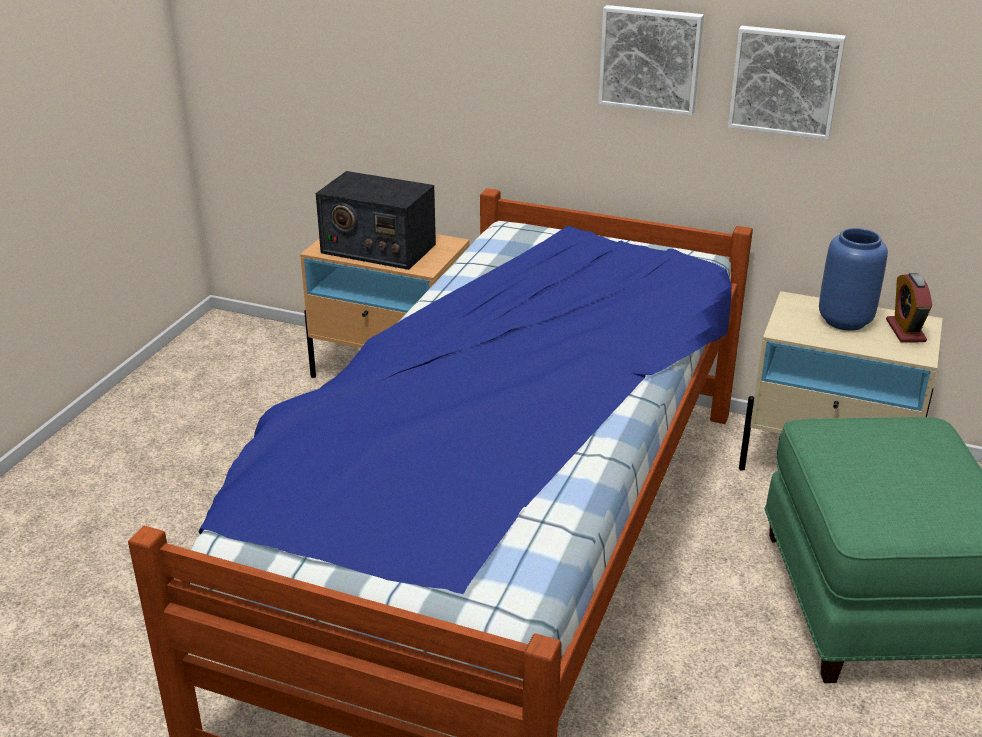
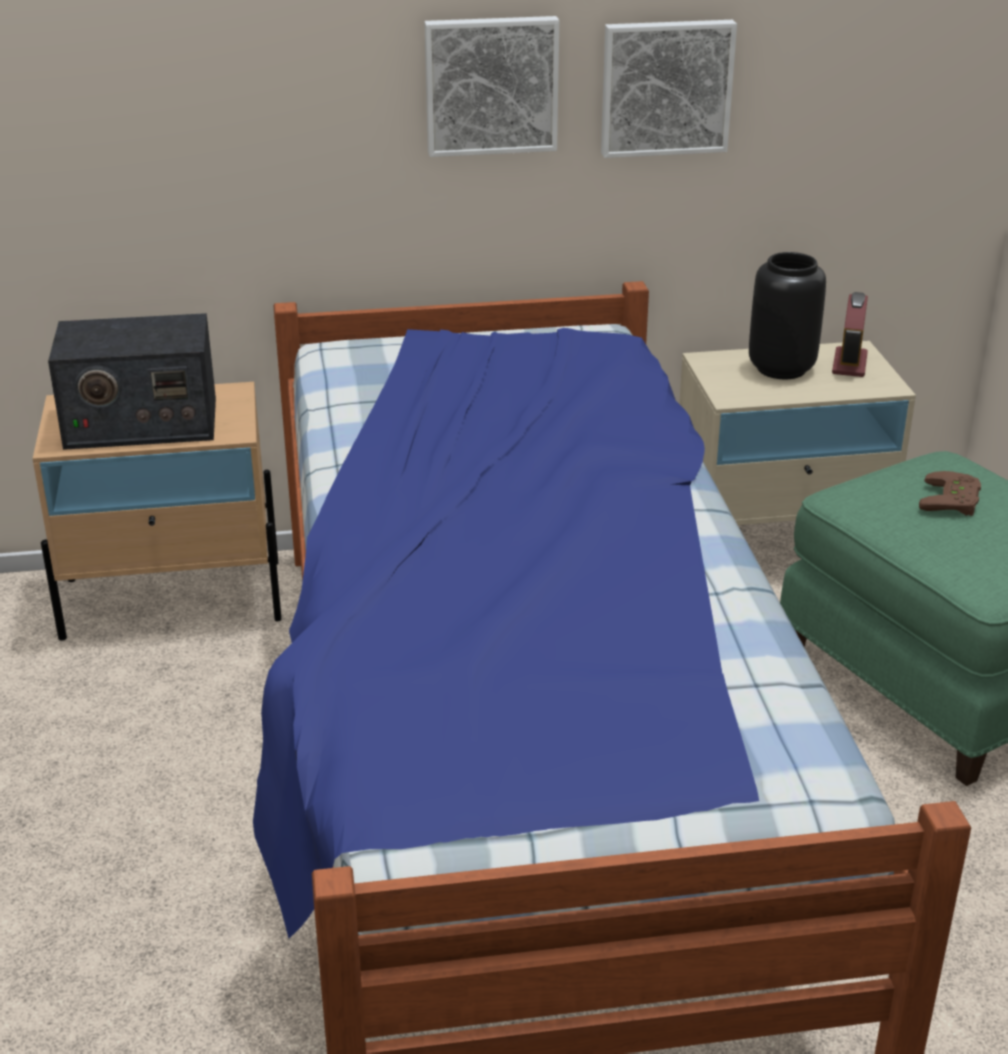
camera: 30 degrees left, 0 degrees up
blue vase [819,228,888,331] -> black vase [749,252,826,379]
alarm clock [886,273,932,342] -> alarm clock turned 45 degrees clockwise [832,292,868,377]
none -> brown game controller [919,471,981,516]

